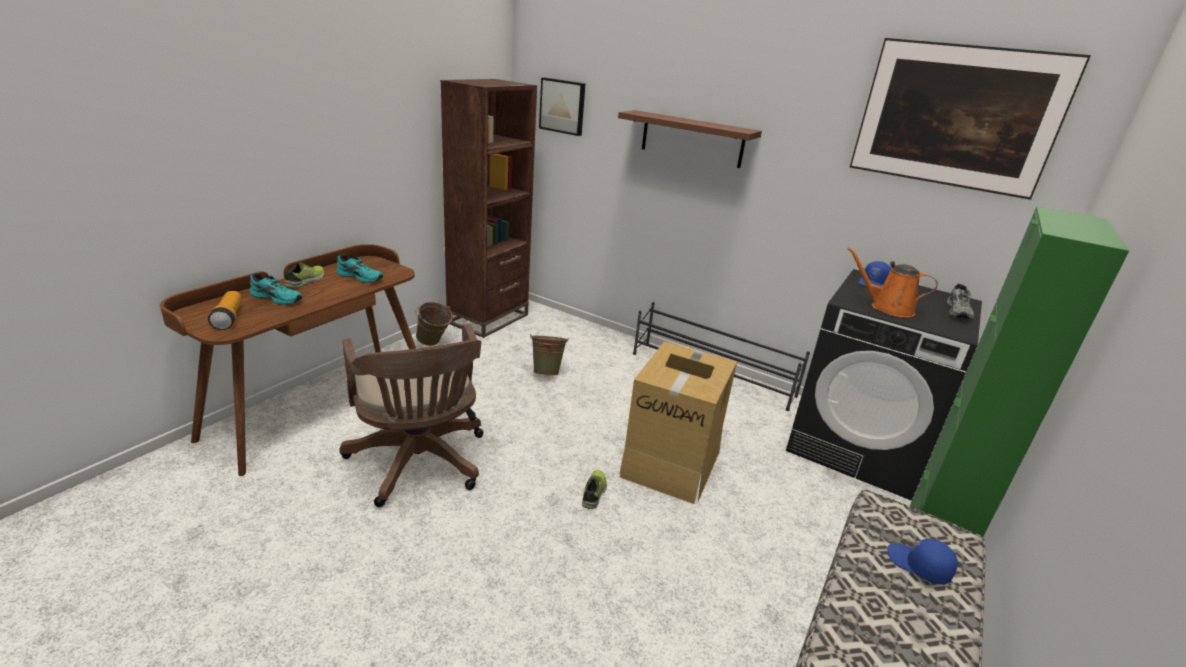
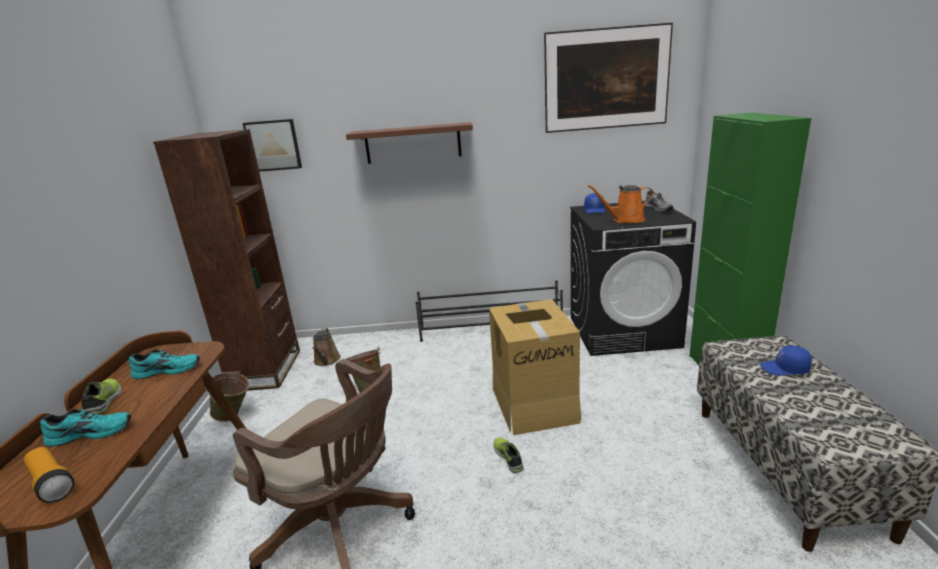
camera: 30 degrees left, 5 degrees down
none -> brown watering can [312,328,341,366]

